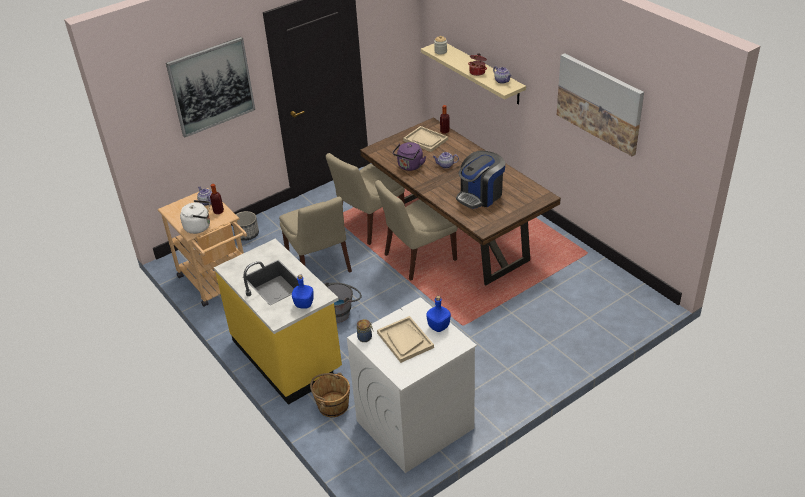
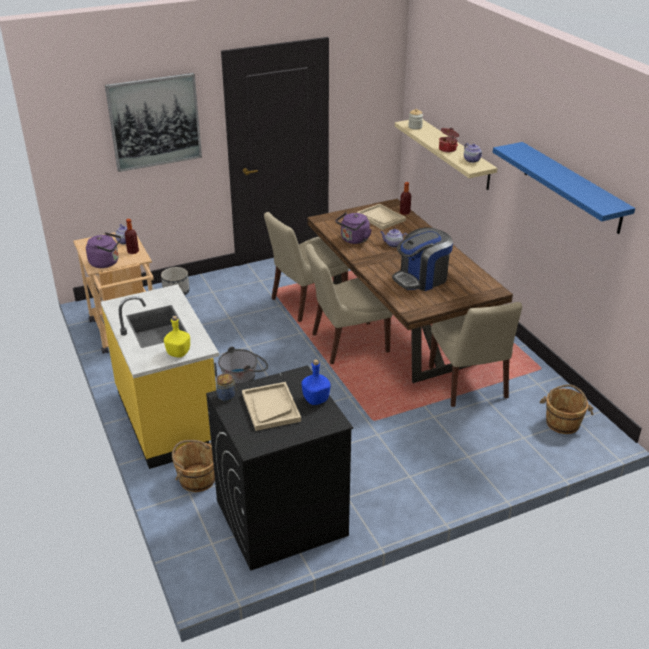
camera: 10 degrees right, 5 degrees down
white kettle [180,200,210,234] -> purple kettle [86,232,121,268]
beige chair [279,197,352,273] -> beige chair moved to [429,302,522,407]
blue bottle [292,274,314,309] -> yellow bottle [164,316,190,357]
white washing machine [347,297,477,473] -> black washing machine [206,365,353,571]
picture [557,53,644,156] -> blue shelf [493,142,635,234]
none -> brown bucket [539,384,594,434]

